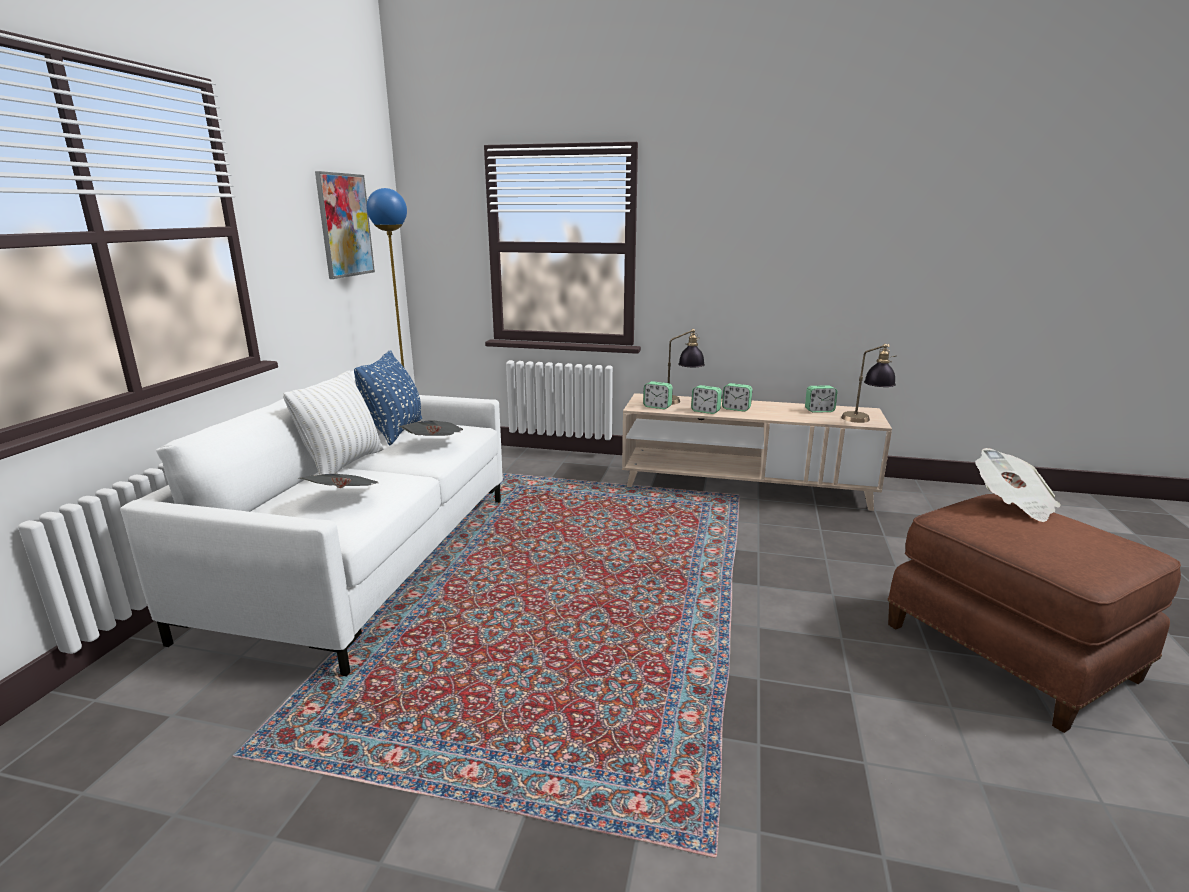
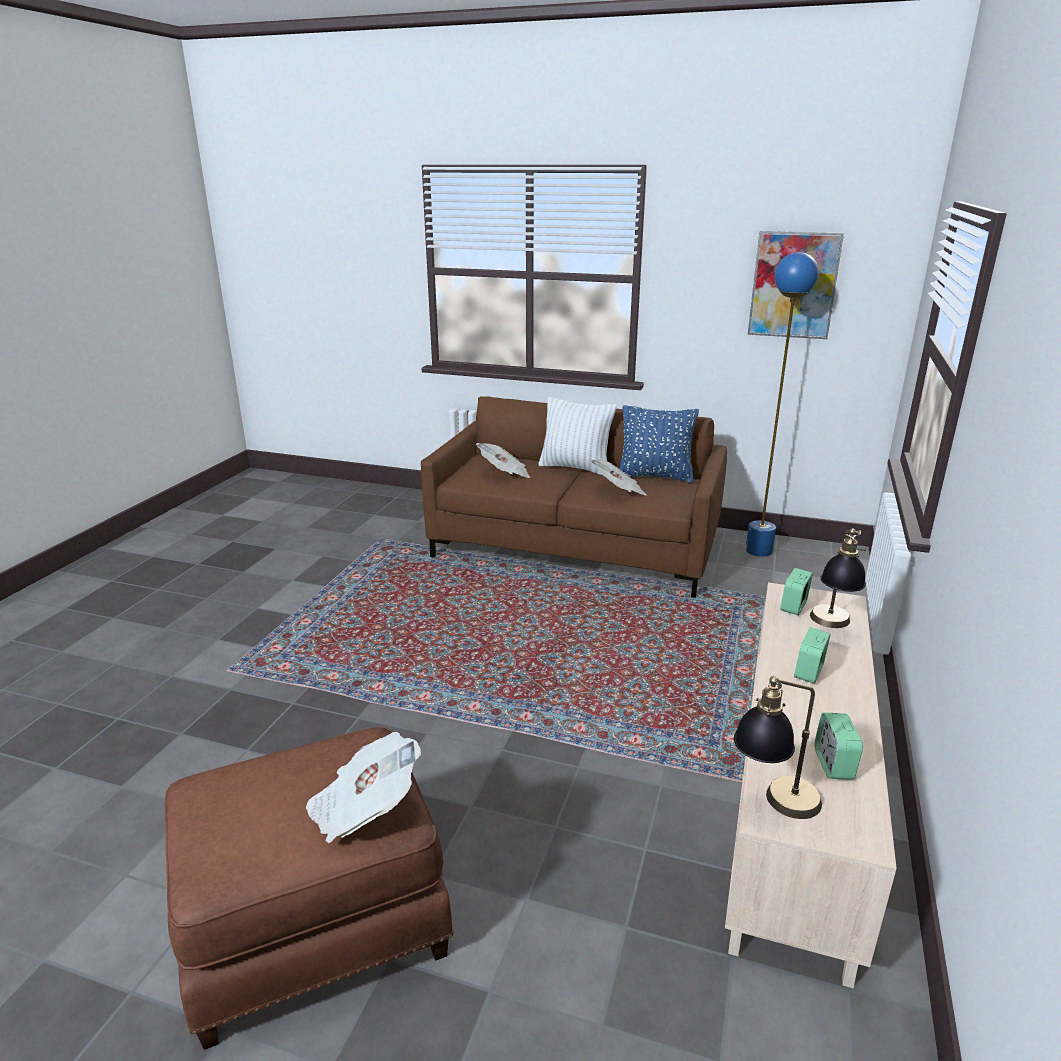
camera: 95 degrees right, 5 degrees up
white sofa [120,362,503,676] -> brown sofa [421,396,727,598]
alarm clock [691,385,722,414] -> none

